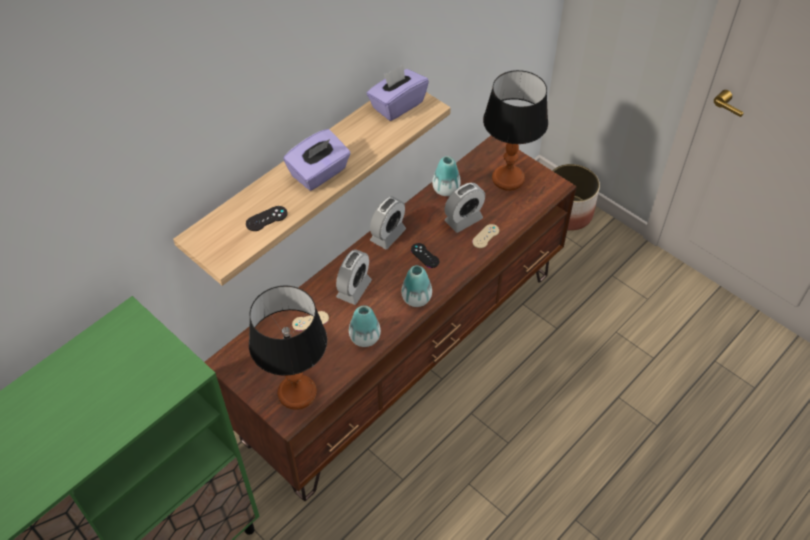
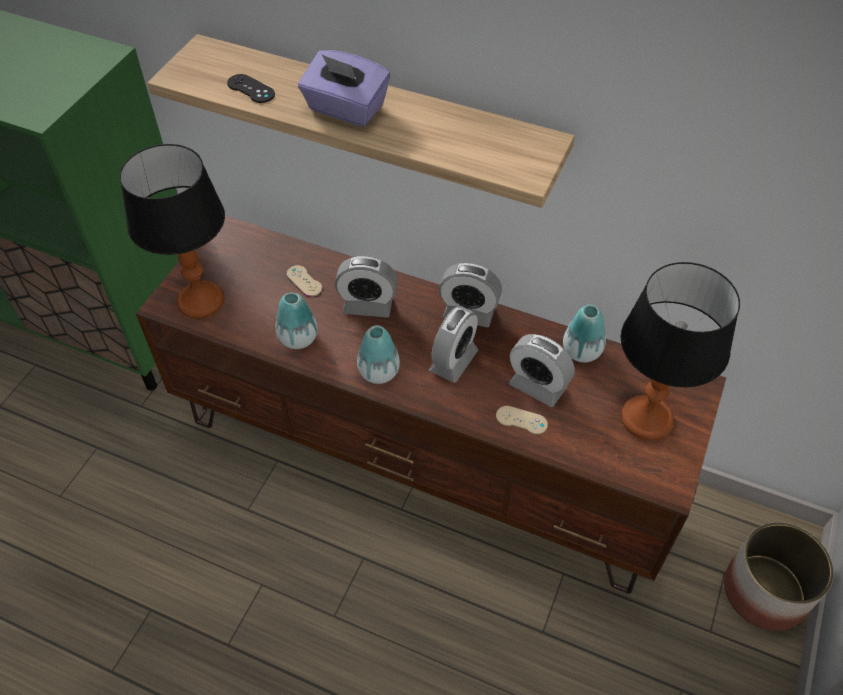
camera: 70 degrees right, 0 degrees up
purple tissue box [367,65,429,121] -> none
black game controller [411,243,439,268] -> alarm clock [429,306,478,383]

